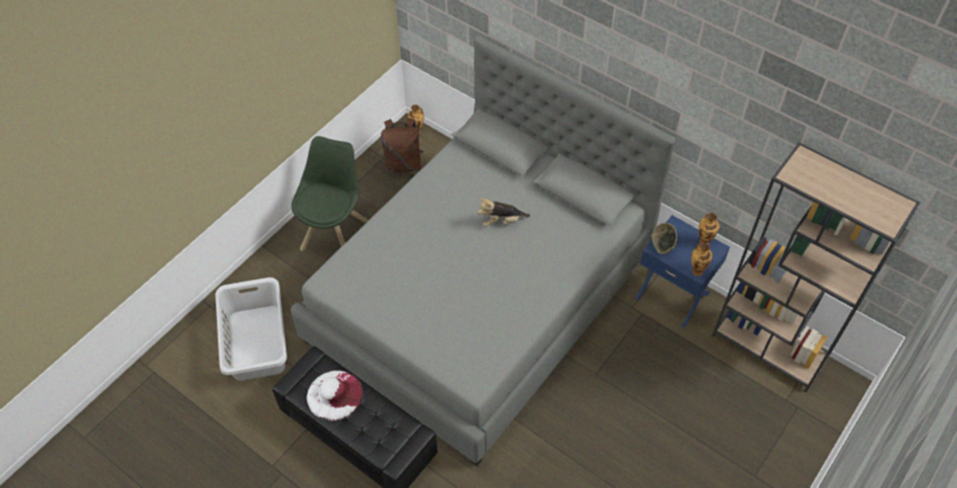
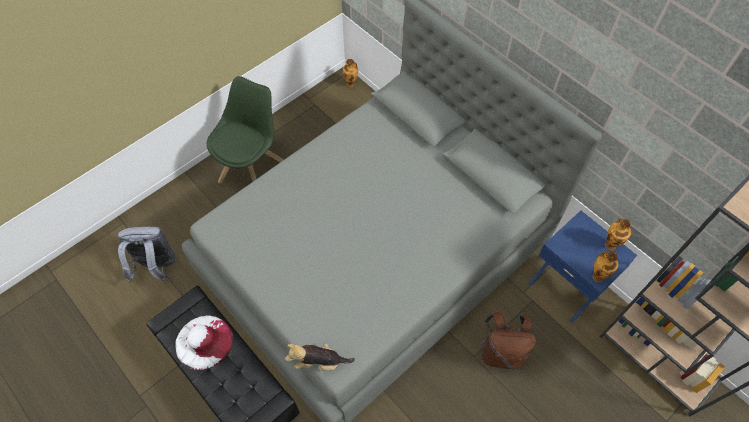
camera: 10 degrees right, 5 degrees up
grey laundry basket [215,277,287,381] -> grey backpack [118,227,175,282]
brown backpack [381,118,423,172] -> brown backpack moved to [480,312,536,370]
plush toy [478,198,530,226] -> plush toy moved to [285,343,355,371]
bowl [652,223,677,254] -> none

